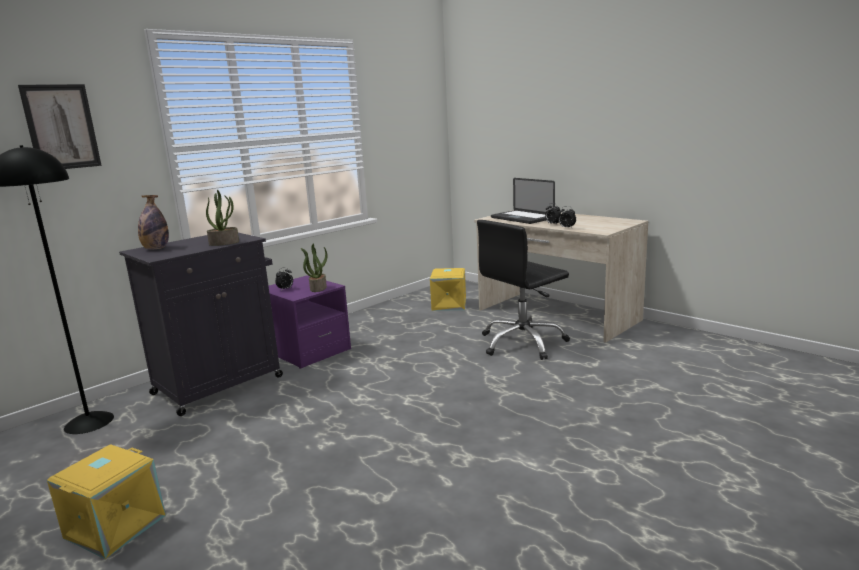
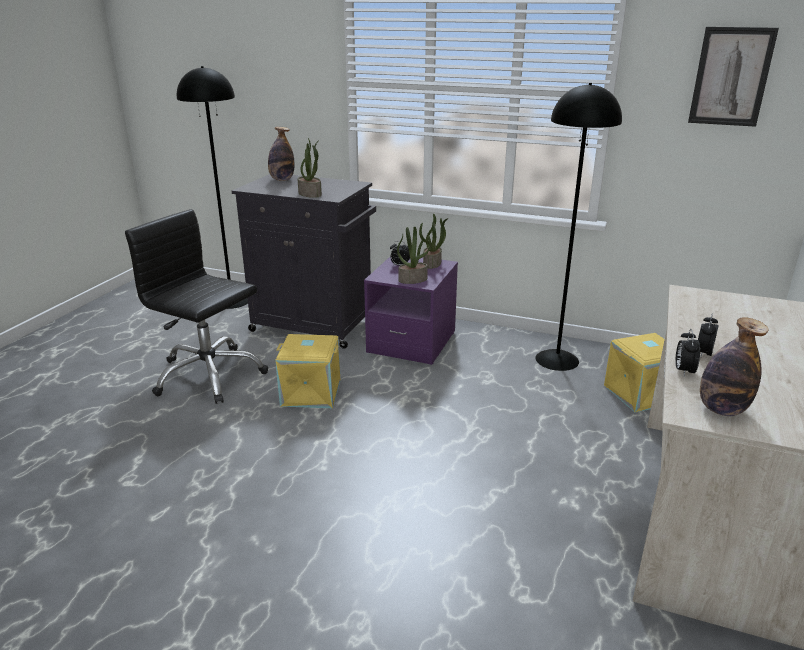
camera: 65 degrees right, 10 degrees up
picture [18,84,102,169] -> picture moved to [688,27,779,127]
yellow storage box [47,444,166,559] -> yellow storage box moved to [275,334,341,408]
black office chair [477,220,570,360] -> black office chair moved to [125,209,268,404]
laptop [491,178,555,224] -> none
none -> potted plant [419,214,448,269]
none -> black floor lamp [535,83,622,371]
none -> bottle [700,317,769,416]

